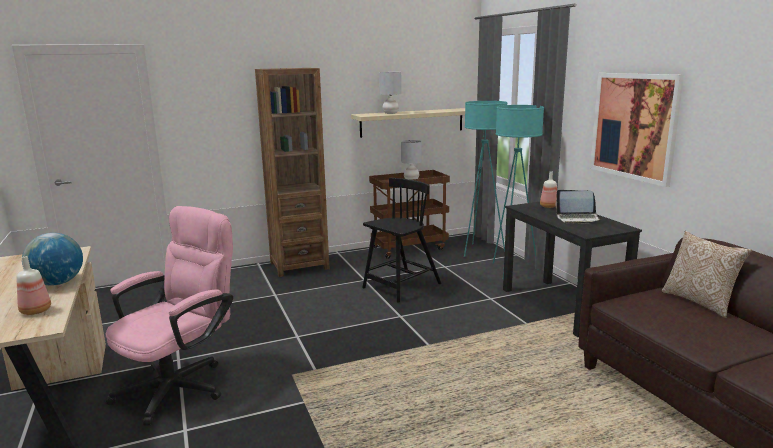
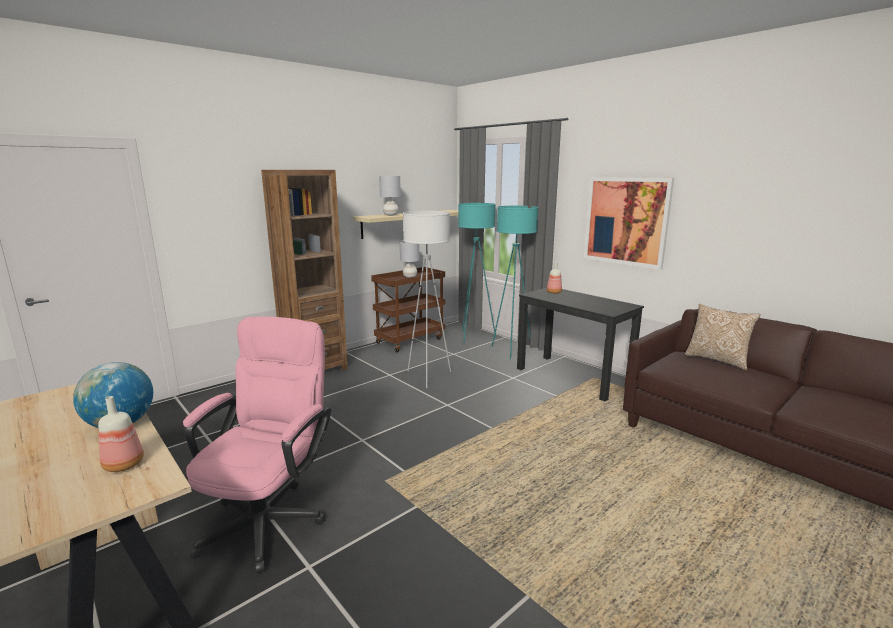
camera: 20 degrees left, 0 degrees up
black chair [362,178,441,303] -> white floor lamp [403,211,451,388]
laptop [555,190,602,224] -> none

